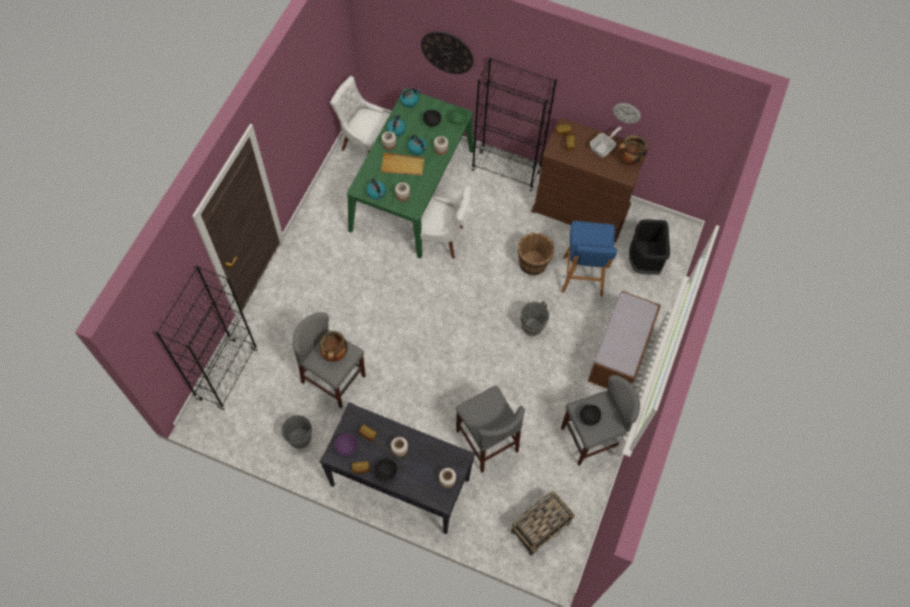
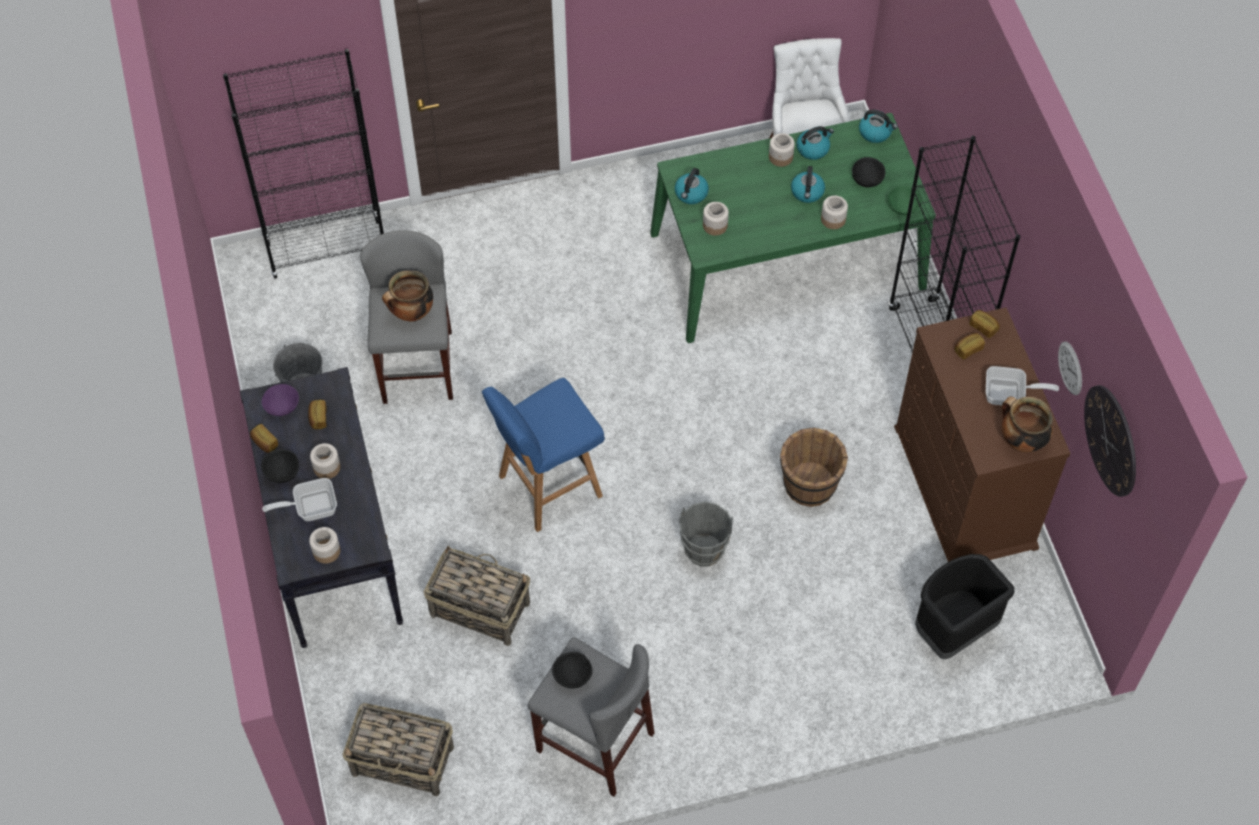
camera: 55 degrees right, 5 degrees down
beige tray [381,152,424,176] -> none
white chair [413,185,471,259] -> none
wall clock [421,31,473,74] -> wall clock moved to [1084,385,1136,497]
grey stool [456,385,525,473] -> basket [424,546,530,646]
blue stool [561,221,617,296] -> blue stool moved to [482,378,605,532]
brown bench [588,291,661,389] -> none
none -> frying pan [262,478,337,521]

